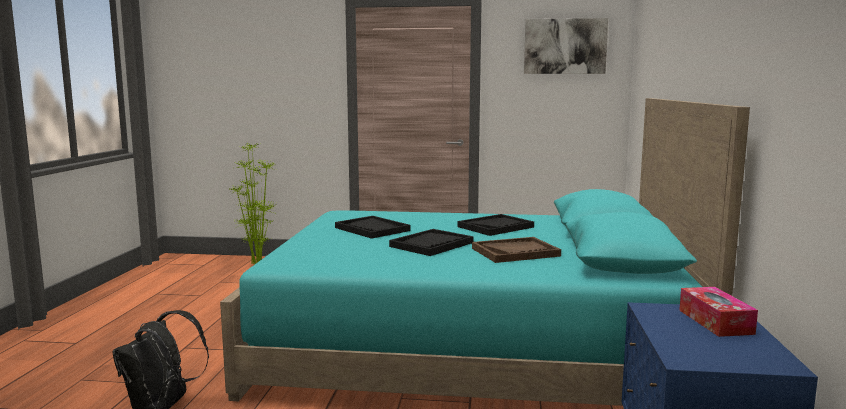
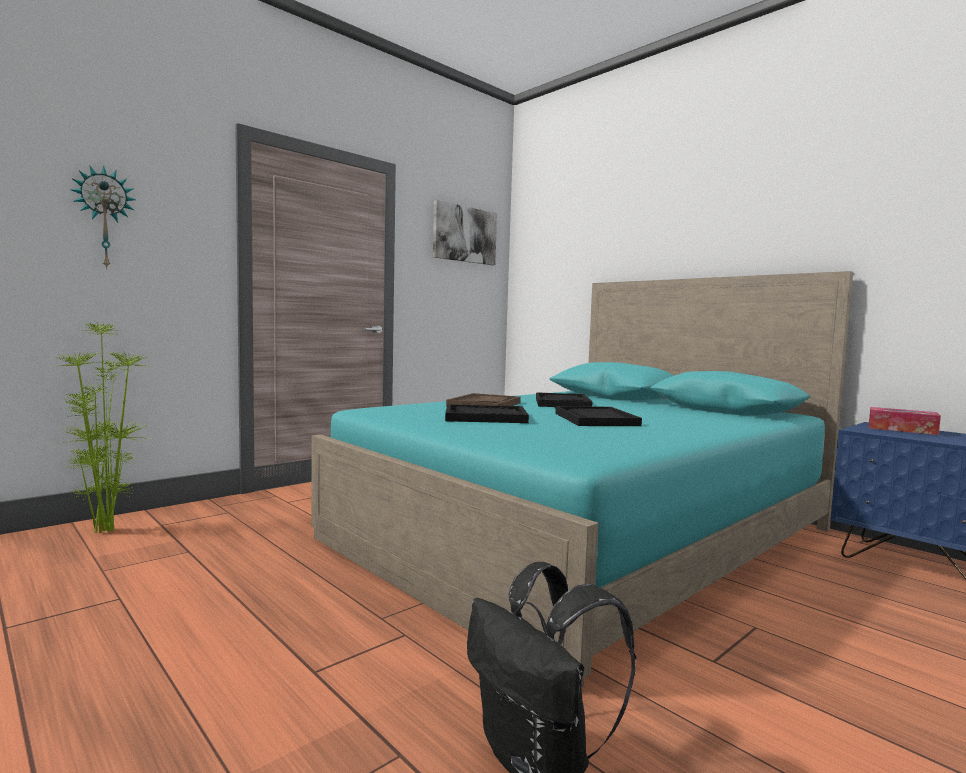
camera: 50 degrees left, 5 degrees down
brown tray [472,237,561,263] -> brown tray moved to [446,393,521,407]
none -> wall clock [71,166,136,270]

